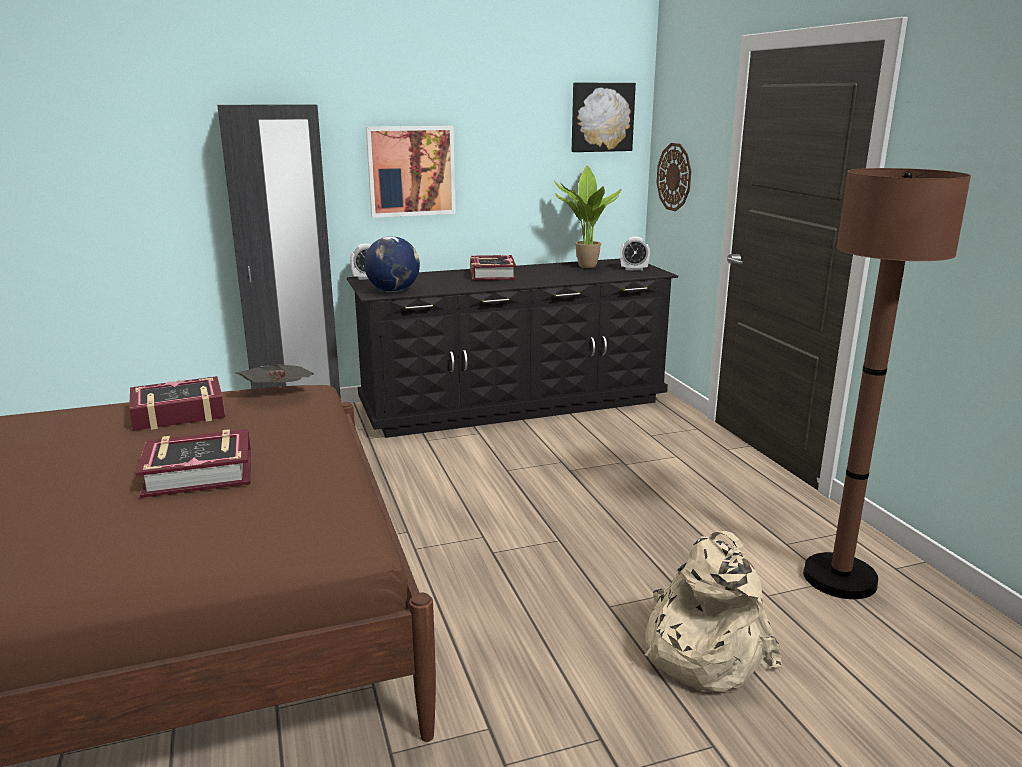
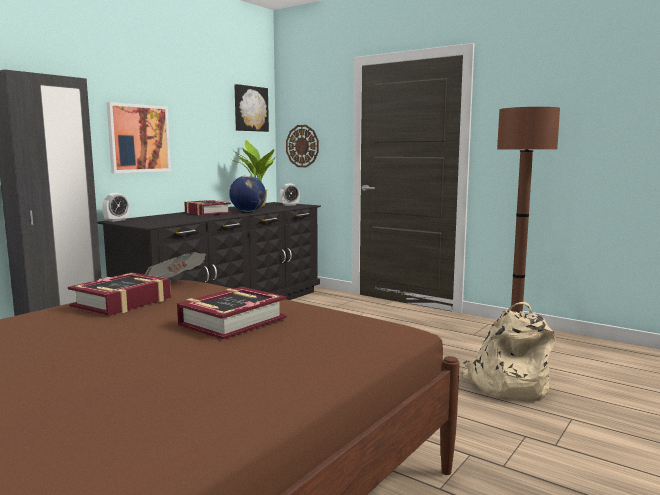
camera: 35 degrees left, 10 degrees down
globe [364,236,420,292] -> globe moved to [229,175,266,212]

